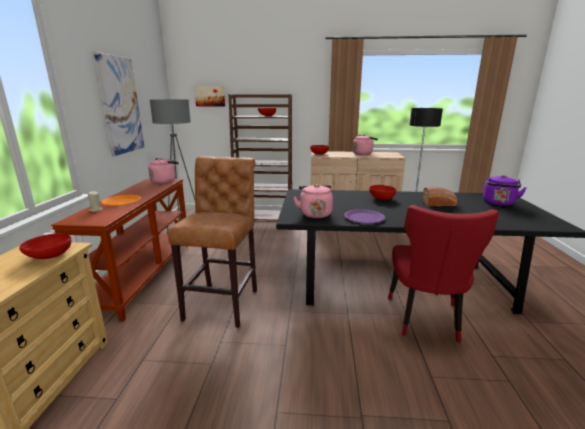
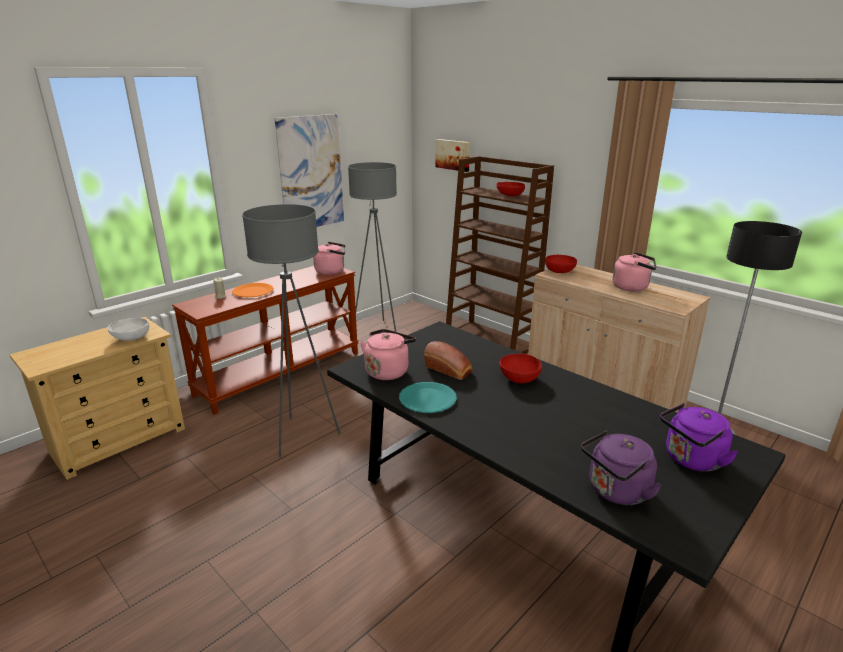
camera: 40 degrees right, 5 degrees up
red bowl [19,233,71,259] -> white bowl [108,318,149,341]
brown stool [167,156,257,328] -> grey floor lamp [242,204,341,457]
purple plate [344,209,385,223] -> turquoise plate [399,382,457,413]
red chair [388,205,499,343] -> none
bread [423,187,457,206] -> bread moved to [424,341,472,380]
none -> purple kettle [581,430,662,505]

